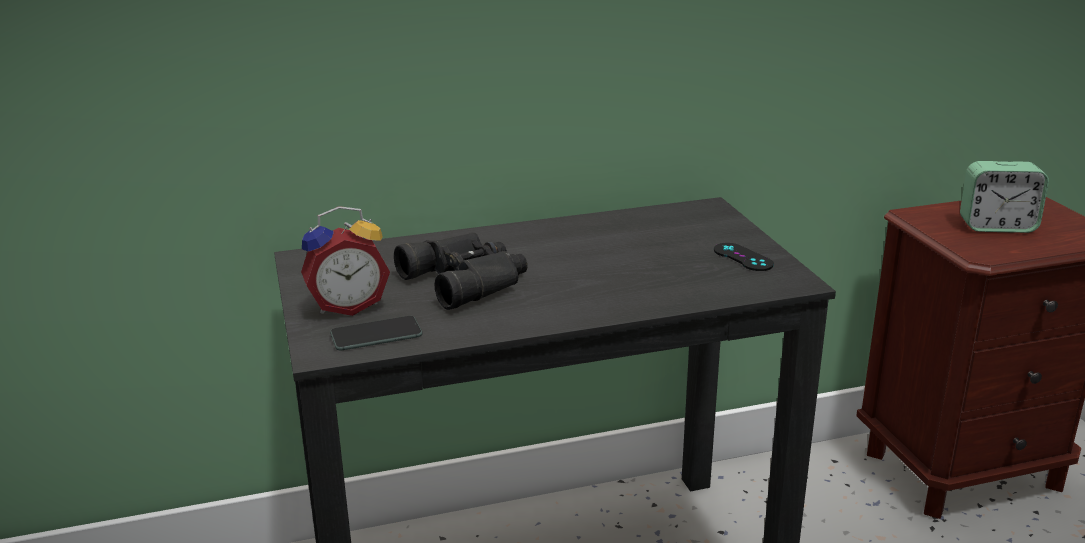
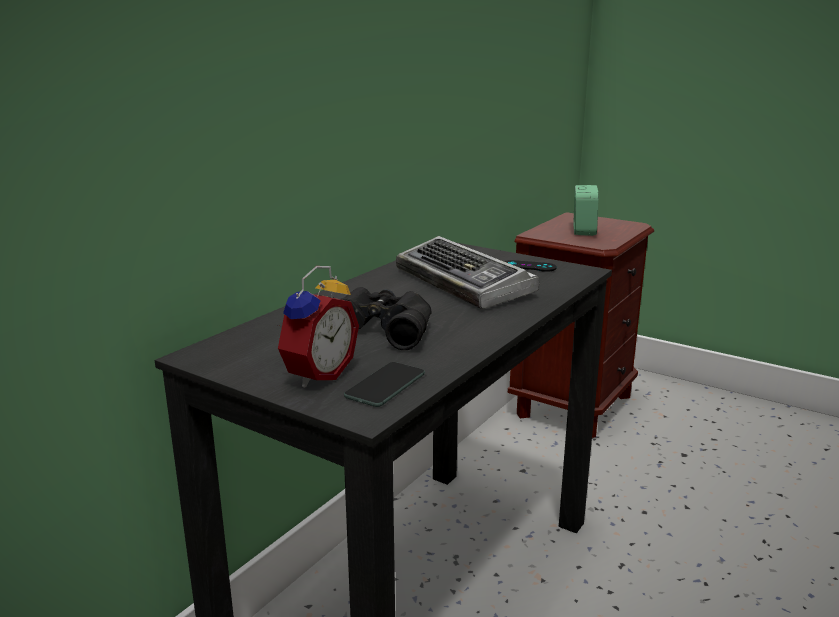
camera: 40 degrees left, 5 degrees down
alarm clock [960,161,1049,233] -> alarm clock turned 45 degrees counterclockwise [573,185,599,236]
none -> keyboard [396,236,539,309]

